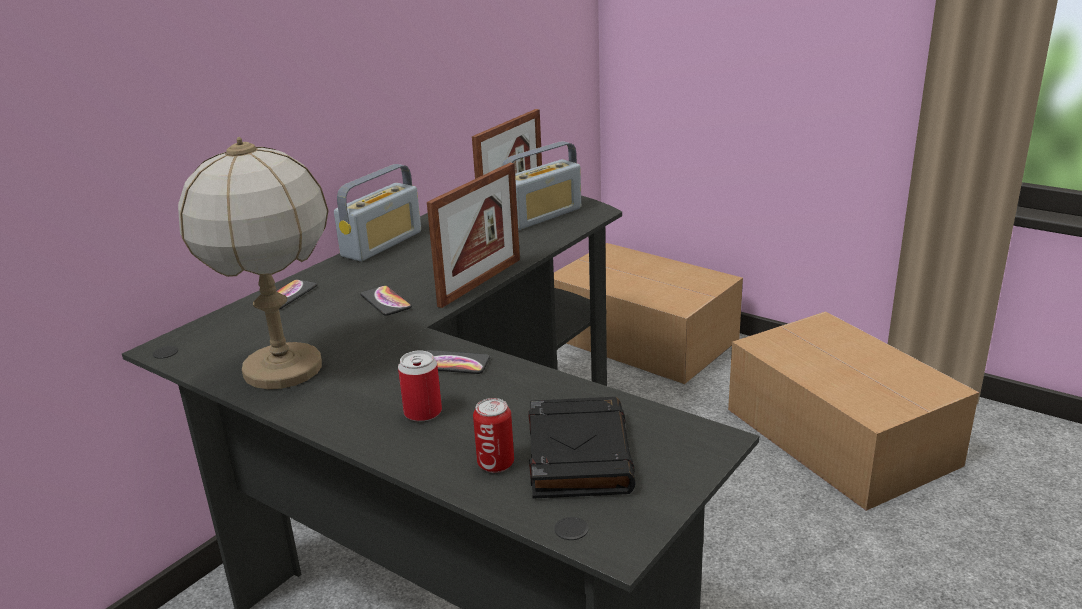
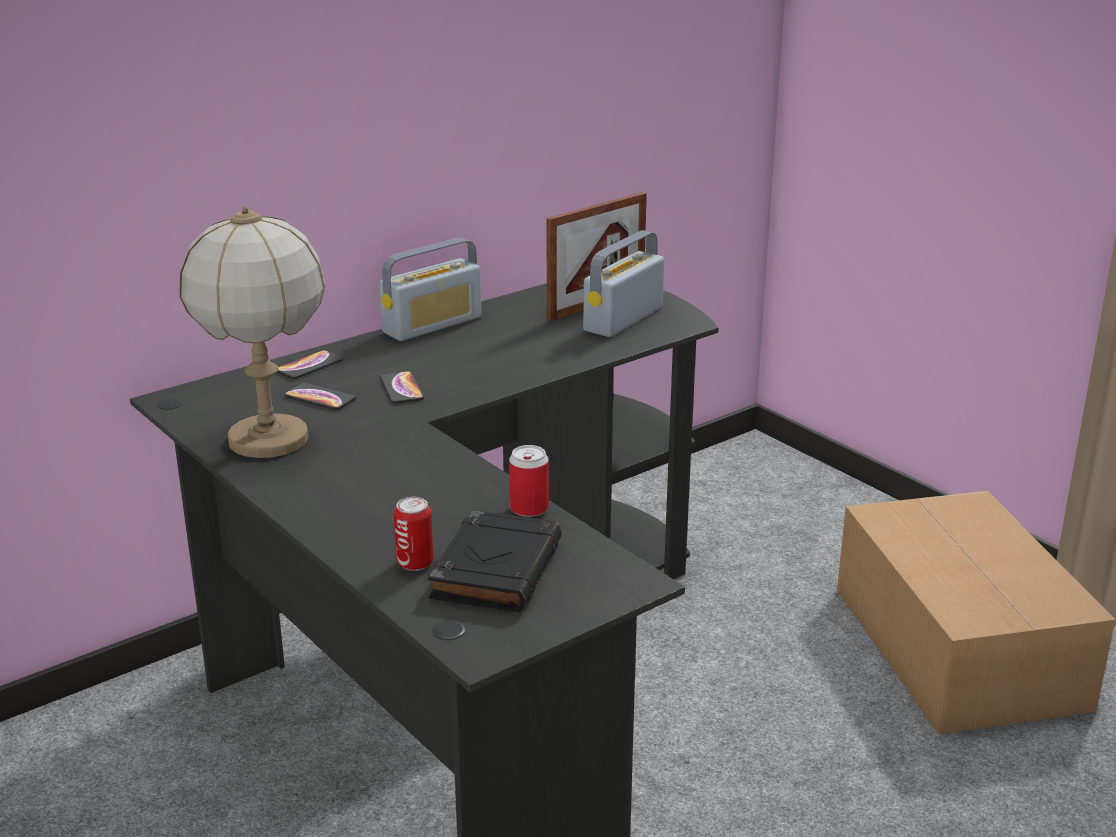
camera: 15 degrees right, 0 degrees up
can [398,350,442,422] -> can moved to [509,445,549,517]
phone [425,350,490,374] -> phone moved to [284,383,356,410]
picture frame [427,163,520,308] -> none
radio [502,141,581,230] -> radio turned 150 degrees clockwise [583,230,664,337]
cardboard box [554,243,743,384] -> none

